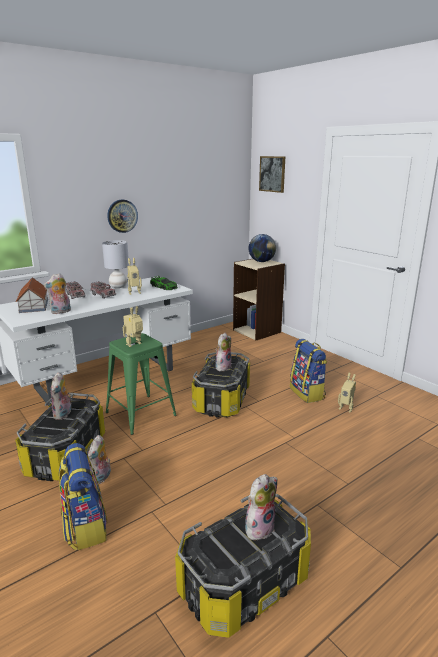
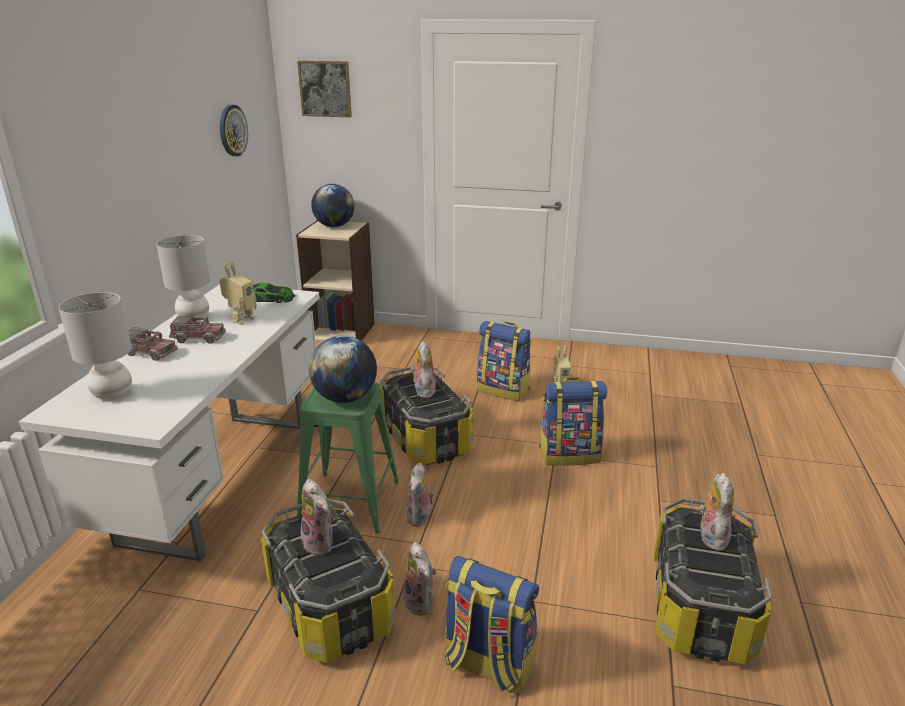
camera: 40 degrees left, 5 degrees up
toy house [15,277,48,313] -> grey table lamp [58,292,132,399]
plush toy [44,273,71,314] -> plush toy moved to [406,463,434,527]
wall clock [107,199,138,233] -> wall clock moved to [220,105,248,156]
toy robot [123,306,143,347] -> globe [309,335,377,403]
none -> backpack [539,377,607,466]

